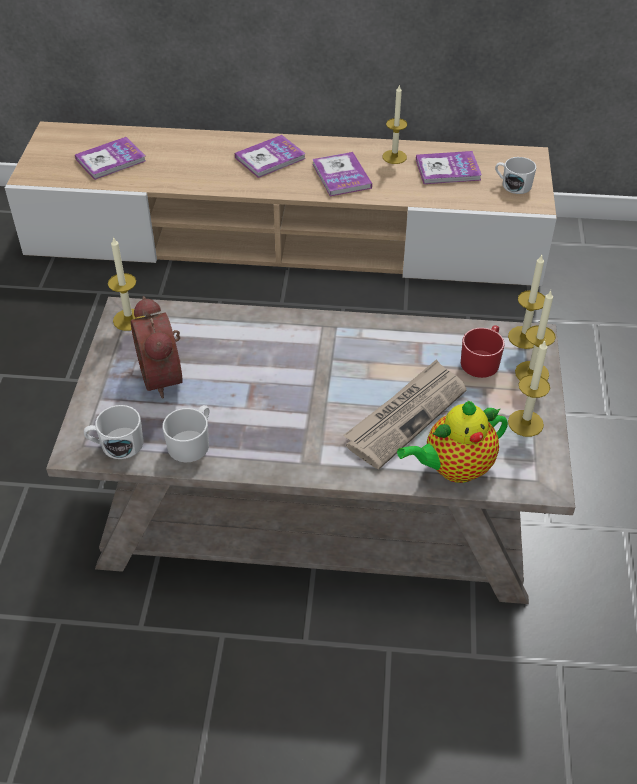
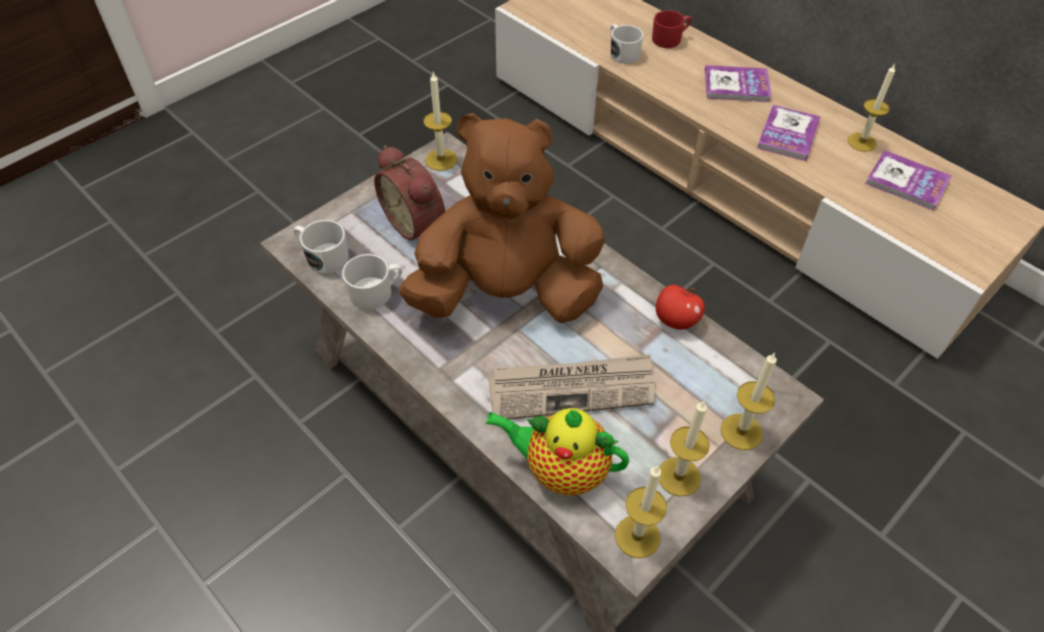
camera: 40 degrees right, 5 degrees up
book [75,137,146,180] -> none
alarm clock [131,296,183,398] -> alarm clock turned 60 degrees counterclockwise [374,145,445,240]
red mug [461,325,505,378] -> red mug moved to [652,10,692,48]
white mug [495,157,536,194] -> white mug moved to [610,24,643,64]
candle [508,255,545,349] -> candle moved to [615,465,667,558]
none -> brown plush toy [399,113,605,323]
none -> apple [656,285,705,330]

